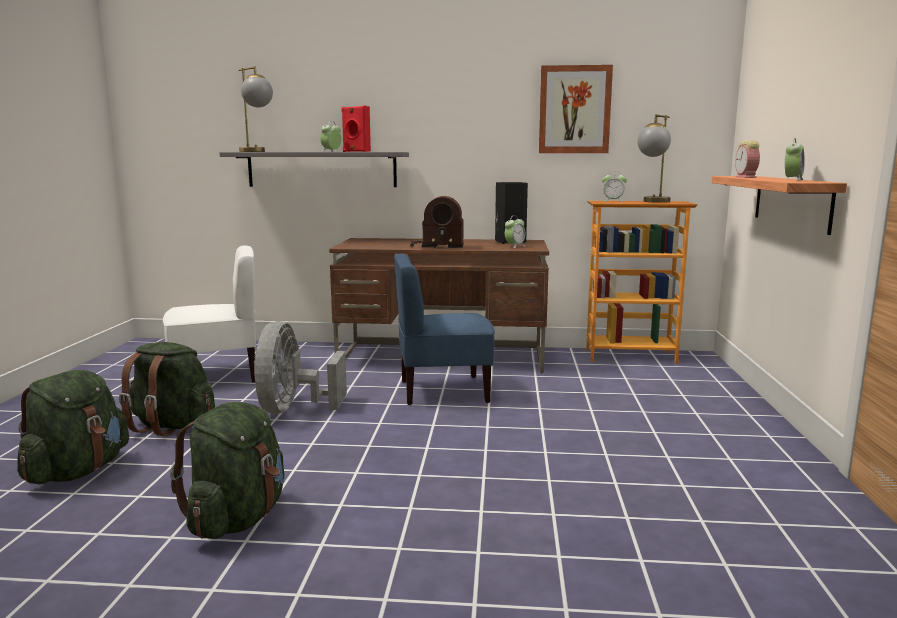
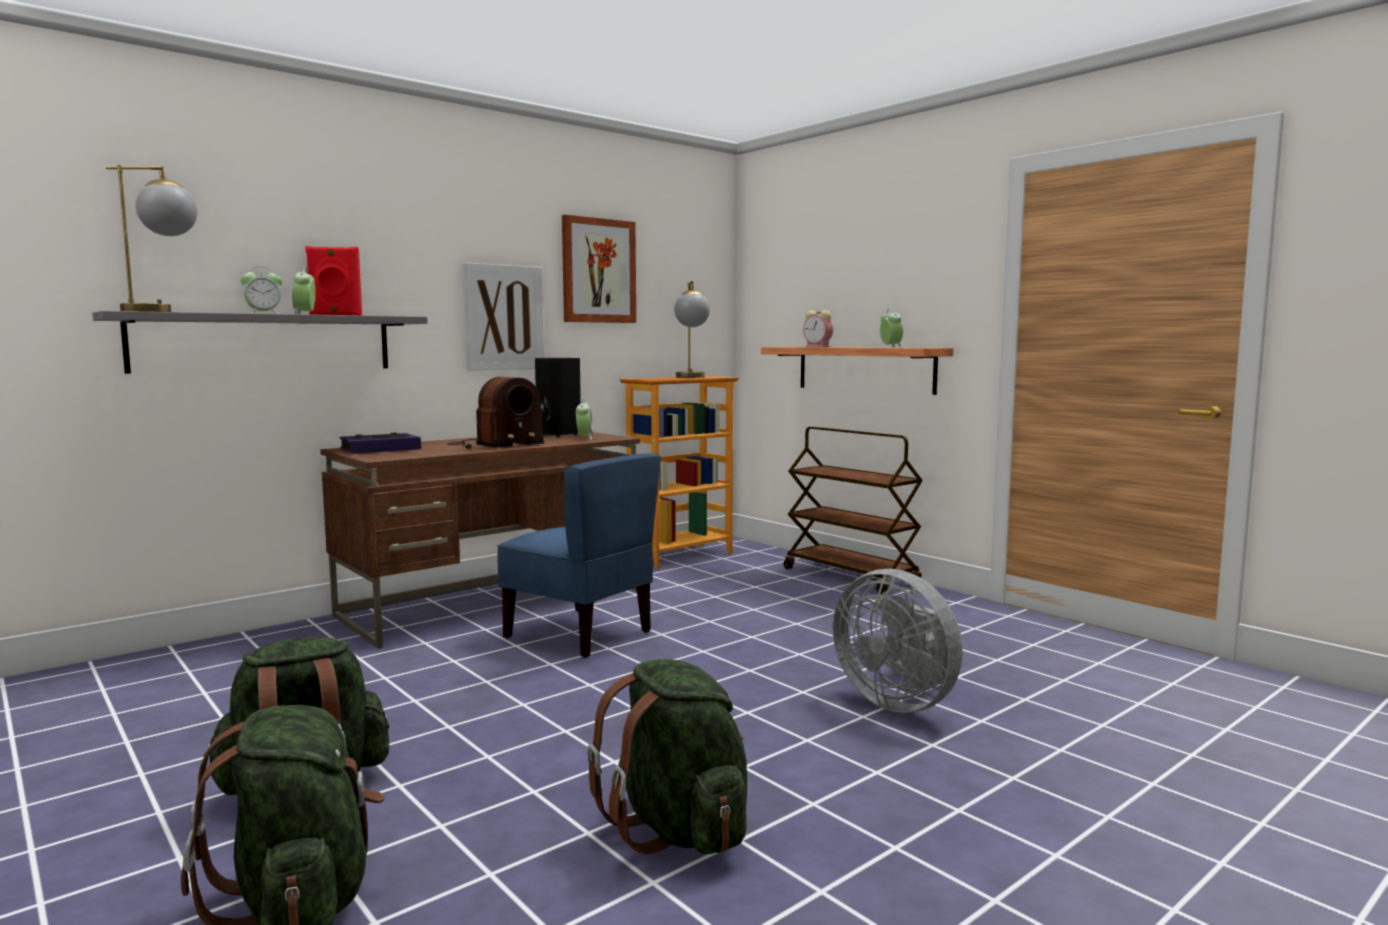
camera: 45 degrees left, 5 degrees down
white chair [163,246,256,383] -> none
grey fan [254,321,347,414] -> grey fan moved to [832,569,963,713]
blue chair [394,254,495,405] -> blue chair turned 90 degrees counterclockwise [497,453,661,658]
alarm clock [602,171,627,202] -> alarm clock moved to [240,267,282,314]
none -> book [340,432,421,454]
none -> picture [462,262,544,371]
none -> brown cart [784,427,923,594]

